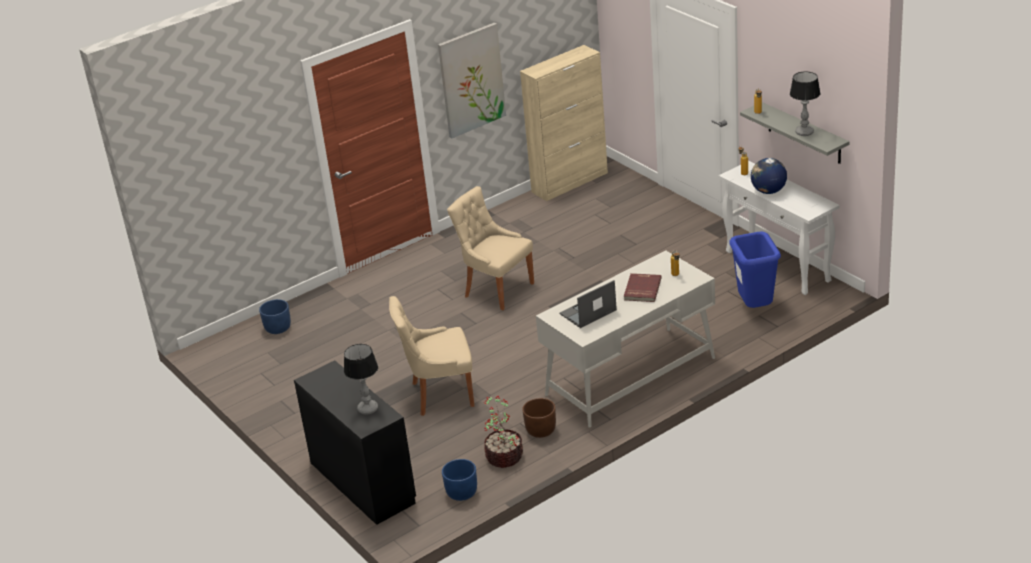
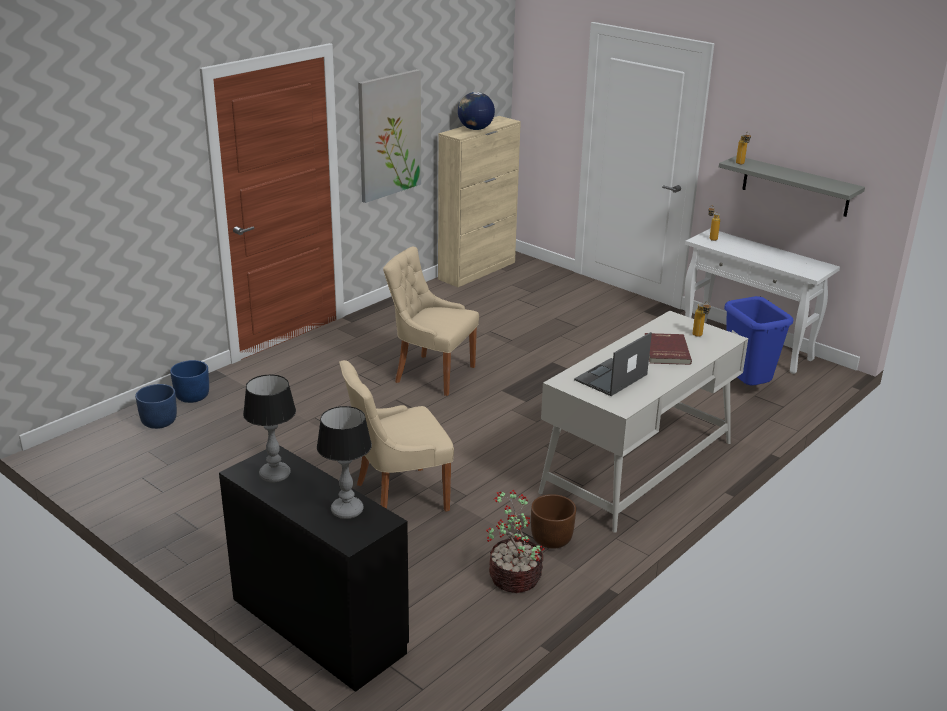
camera: 15 degrees left, 5 degrees down
blue planter [442,459,477,501] -> blue planter moved to [170,360,209,403]
globe [751,158,787,194] -> globe moved to [458,92,495,130]
table lamp [790,71,820,136] -> table lamp moved to [243,374,296,483]

